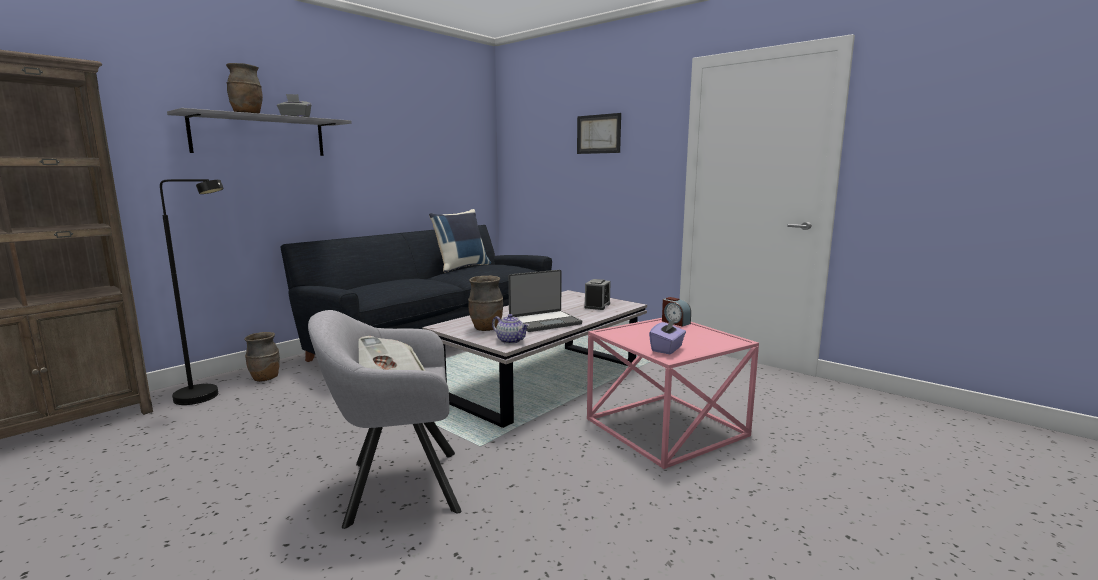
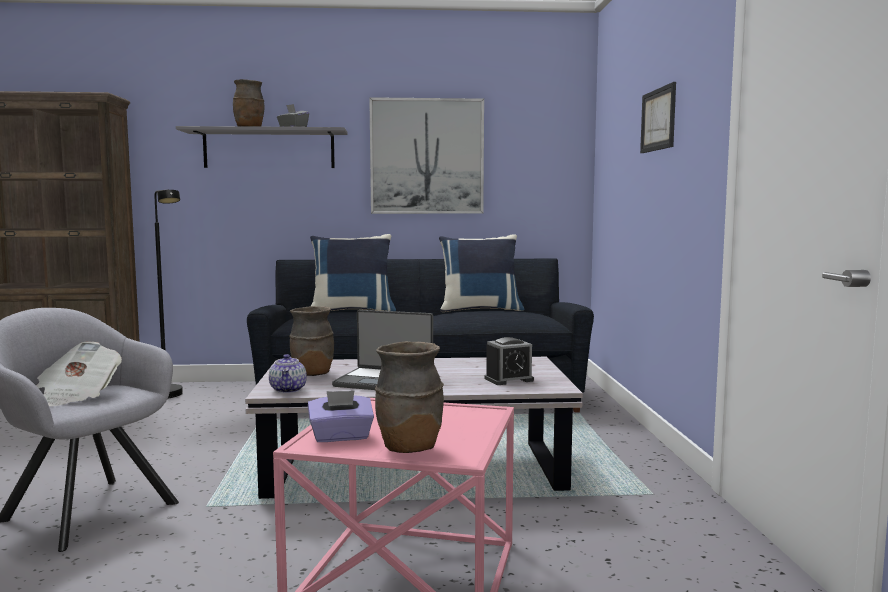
camera: 45 degrees right, 5 degrees down
brown vase [244,332,280,382] -> brown vase moved to [375,341,444,453]
alarm clock [662,297,691,327] -> none
none -> blue pillow [310,234,396,311]
none -> picture [369,97,484,214]

